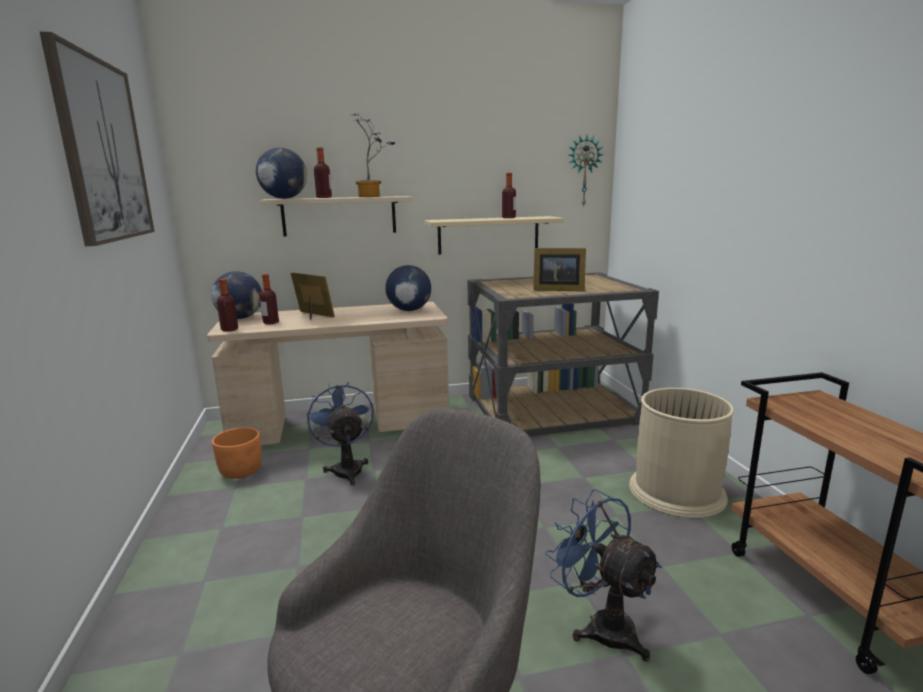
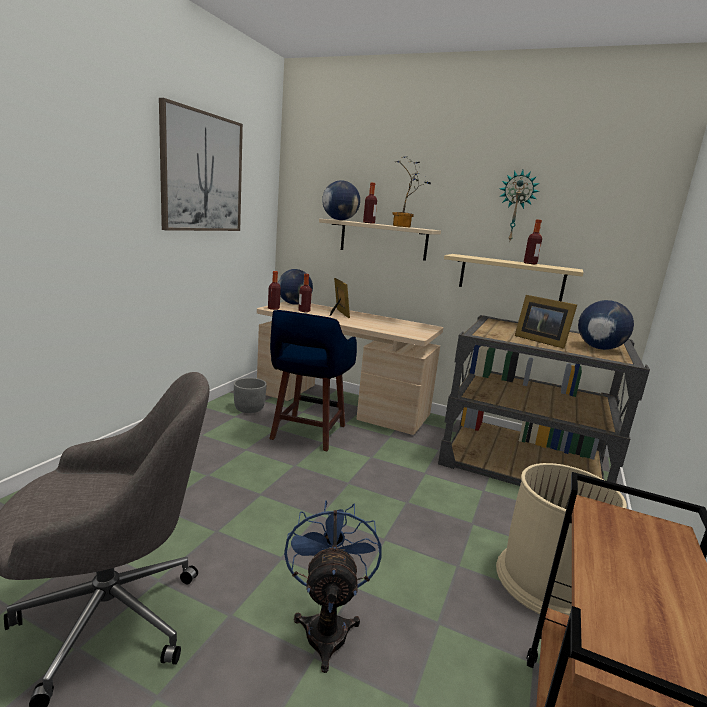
camera: 35 degrees right, 0 degrees up
orange planter [212,427,262,479] -> grey planter [234,378,267,413]
blue fan [306,382,374,486] -> blue stool [269,310,357,451]
globe [385,265,431,311] -> globe moved to [578,300,634,350]
wall clock [569,135,603,207] -> wall clock moved to [499,170,540,240]

